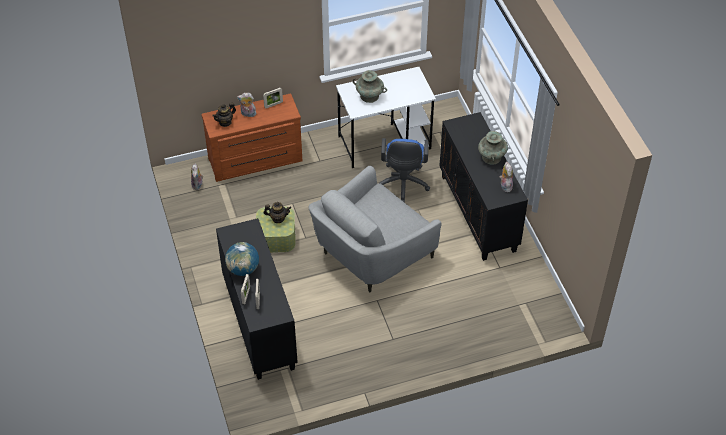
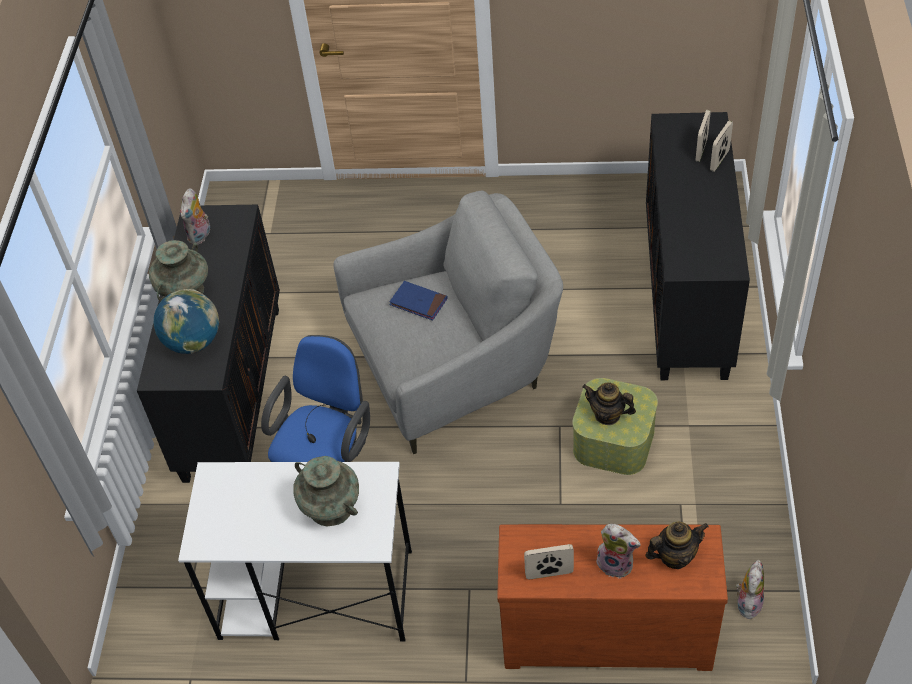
camera: 155 degrees left, 0 degrees up
globe [225,242,259,276] -> globe moved to [154,289,219,354]
none -> blue book [389,281,447,321]

